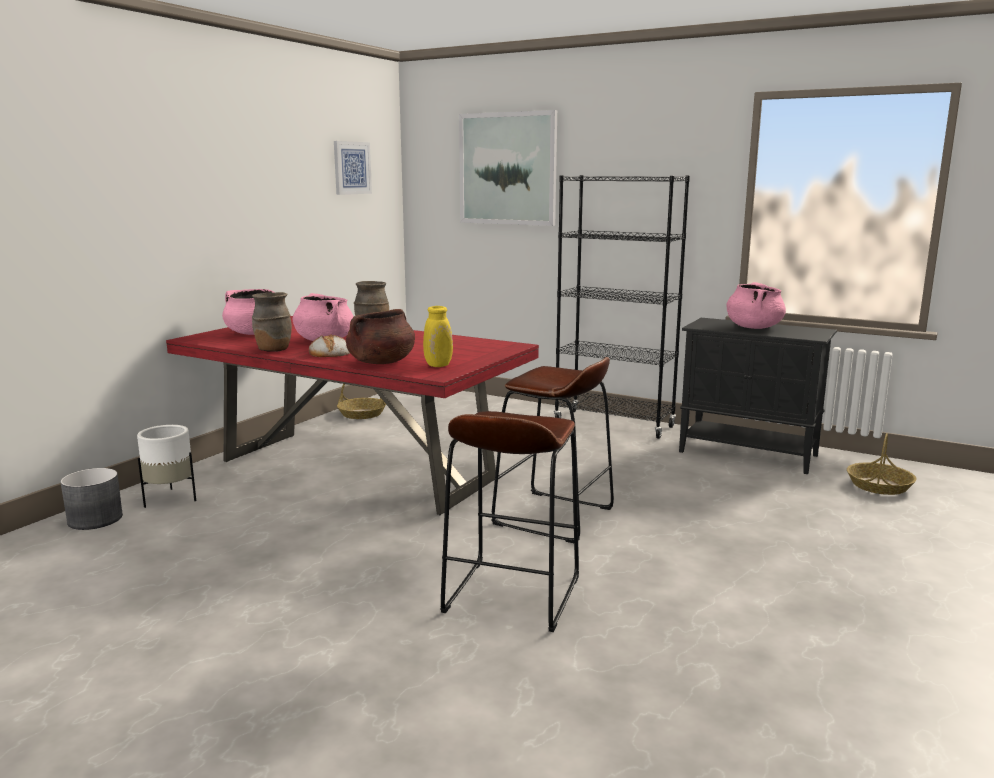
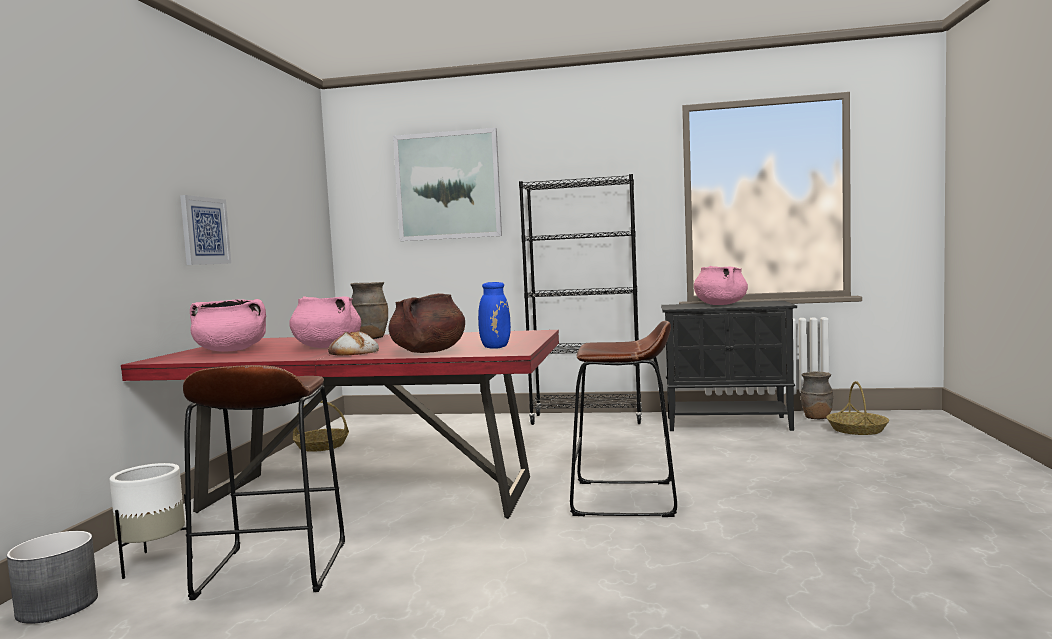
camera: 20 degrees left, 10 degrees down
brown vase [252,292,292,352] -> brown vase moved to [801,371,833,419]
picture [334,141,372,195] -> picture moved to [180,195,231,265]
yellow vase [423,306,453,367] -> blue vase [478,282,511,349]
brown stool [440,411,579,632] -> brown stool moved to [183,365,345,600]

